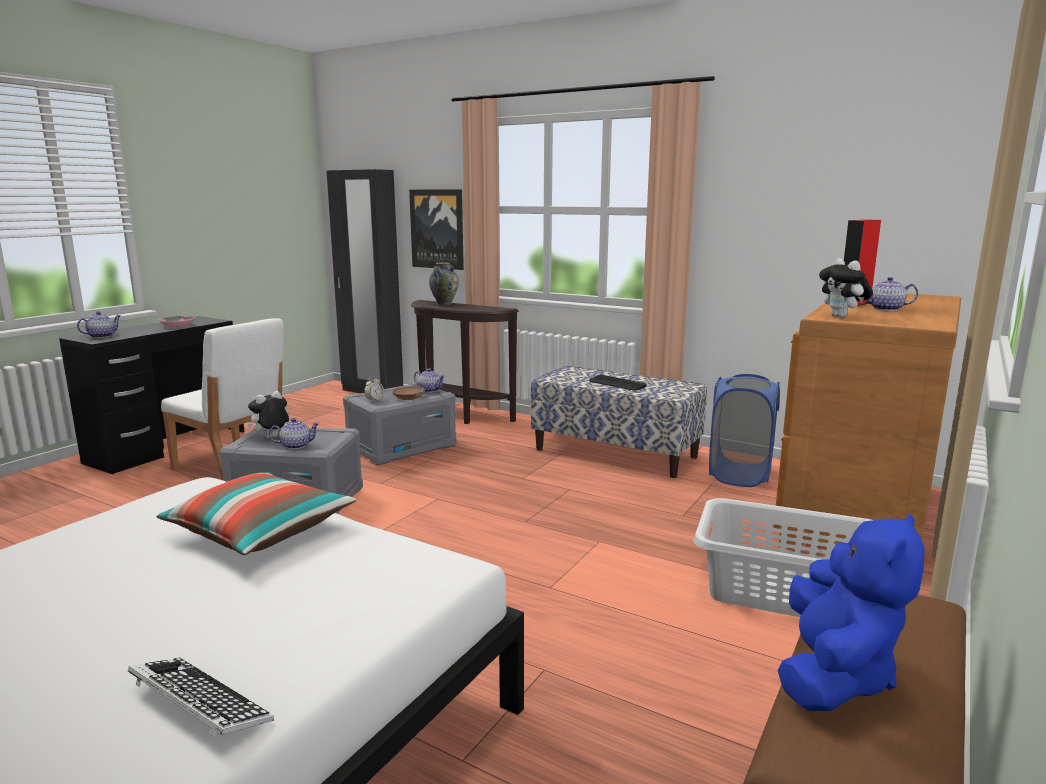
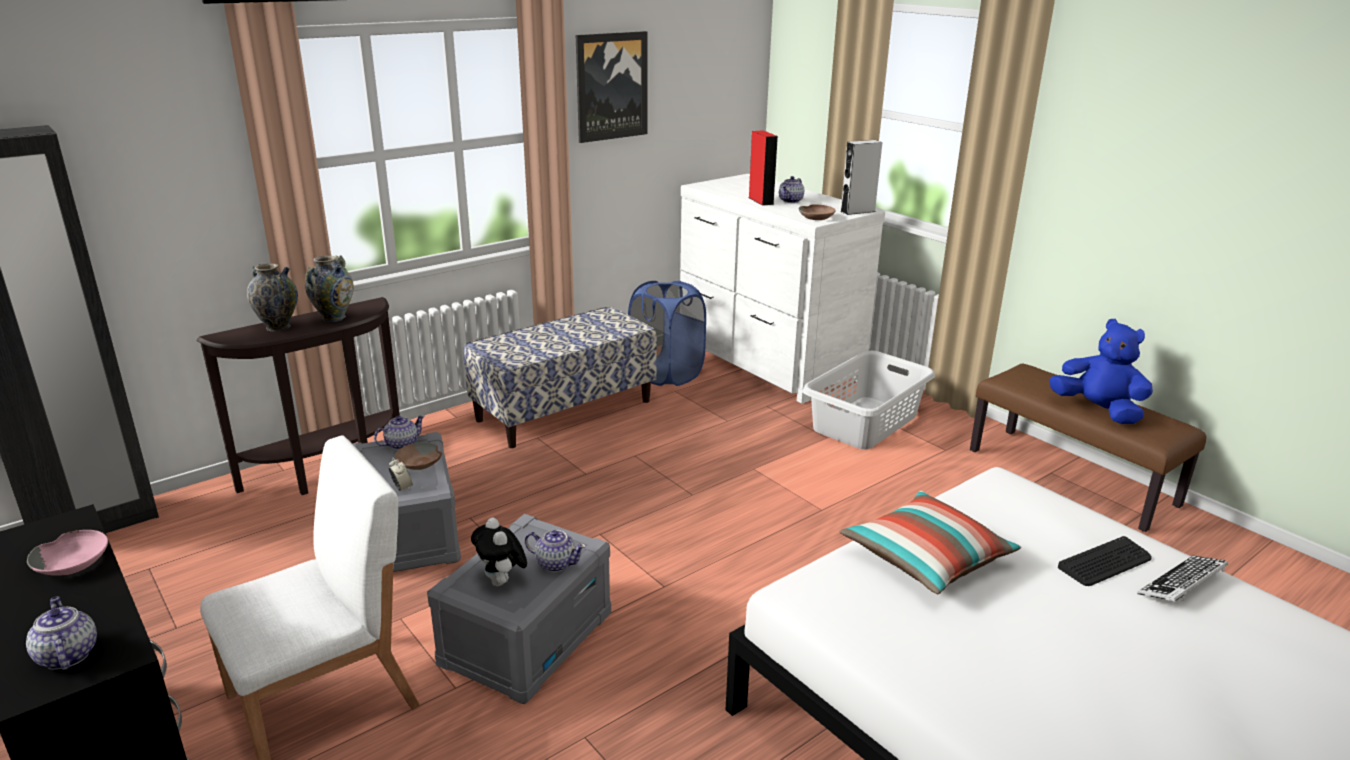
camera: 70 degrees left, 10 degrees up
teapot [269,418,320,449] -> teapot turned 105 degrees clockwise [525,530,586,572]
picture [409,189,464,270] -> picture moved to [576,31,647,143]
keyboard [589,375,646,391] -> keyboard moved to [1058,536,1151,586]
brown dresser [774,293,961,551] -> white dresser [680,174,885,404]
plush toy [819,258,873,318] -> brown bowl [799,204,836,220]
none -> vase [305,255,354,322]
none -> grey speaker [840,140,882,215]

